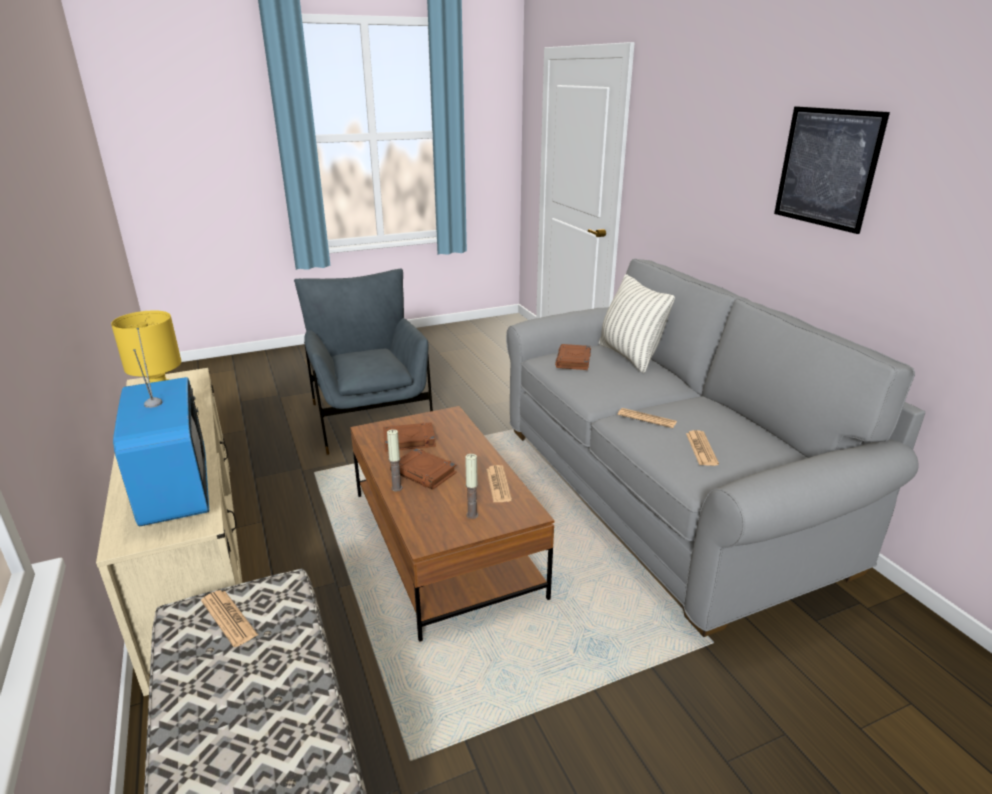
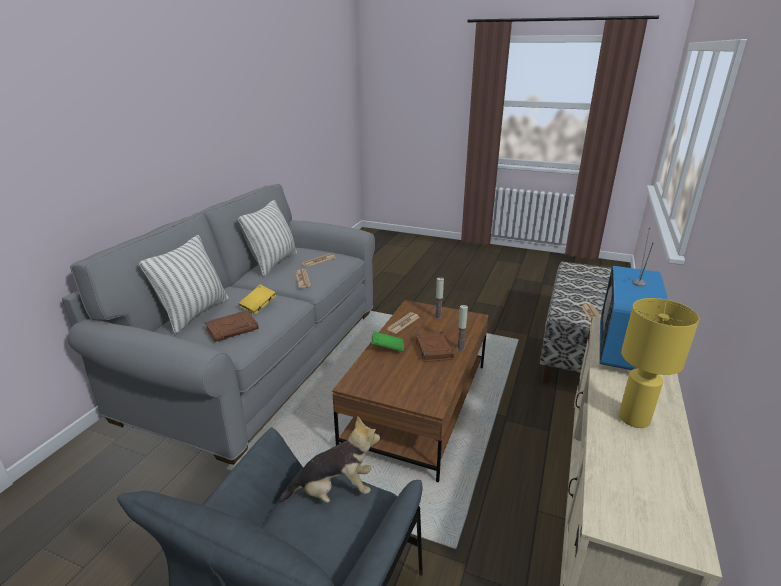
camera: 135 degrees left, 0 degrees up
brown book [383,422,436,452] -> none
picture [774,106,890,234] -> none
none -> pillow [238,200,297,276]
none -> yellow book [239,285,276,314]
none -> plush toy [278,416,380,503]
none -> green book [371,331,404,352]

